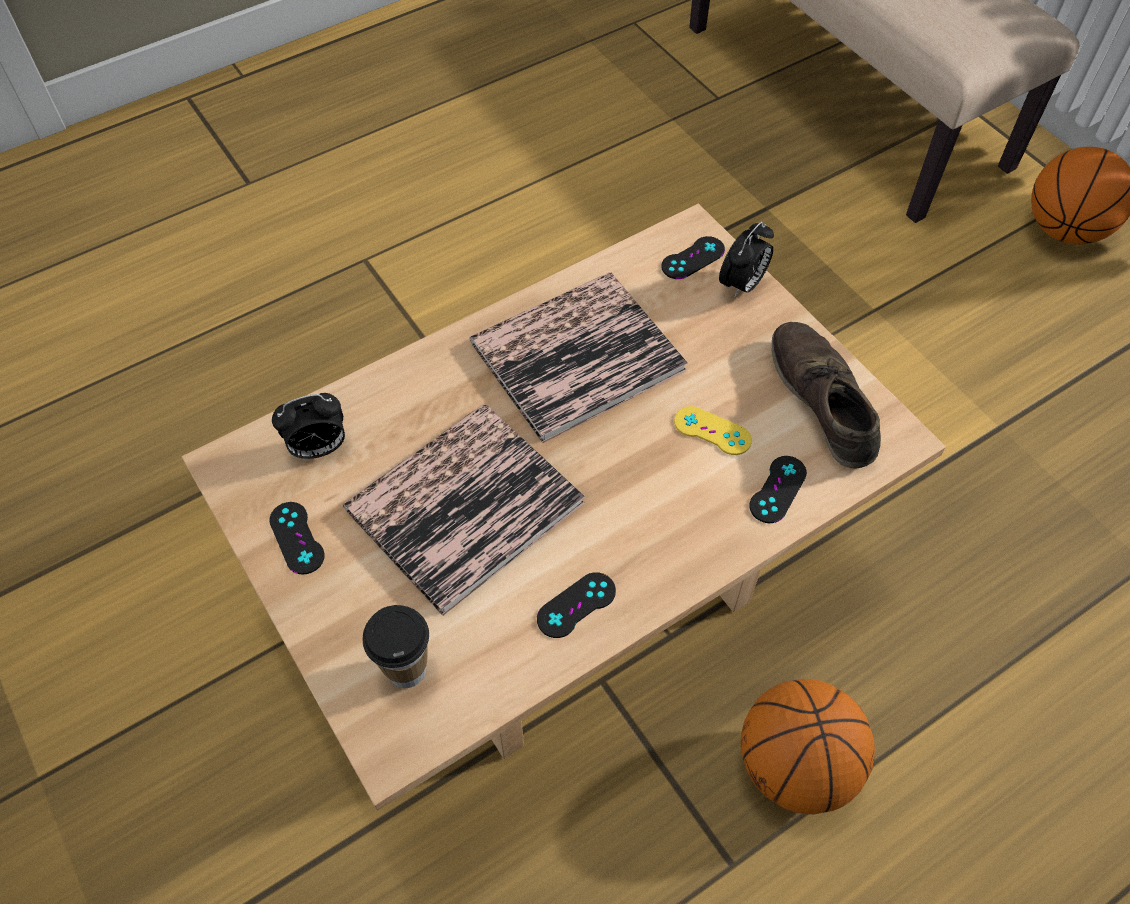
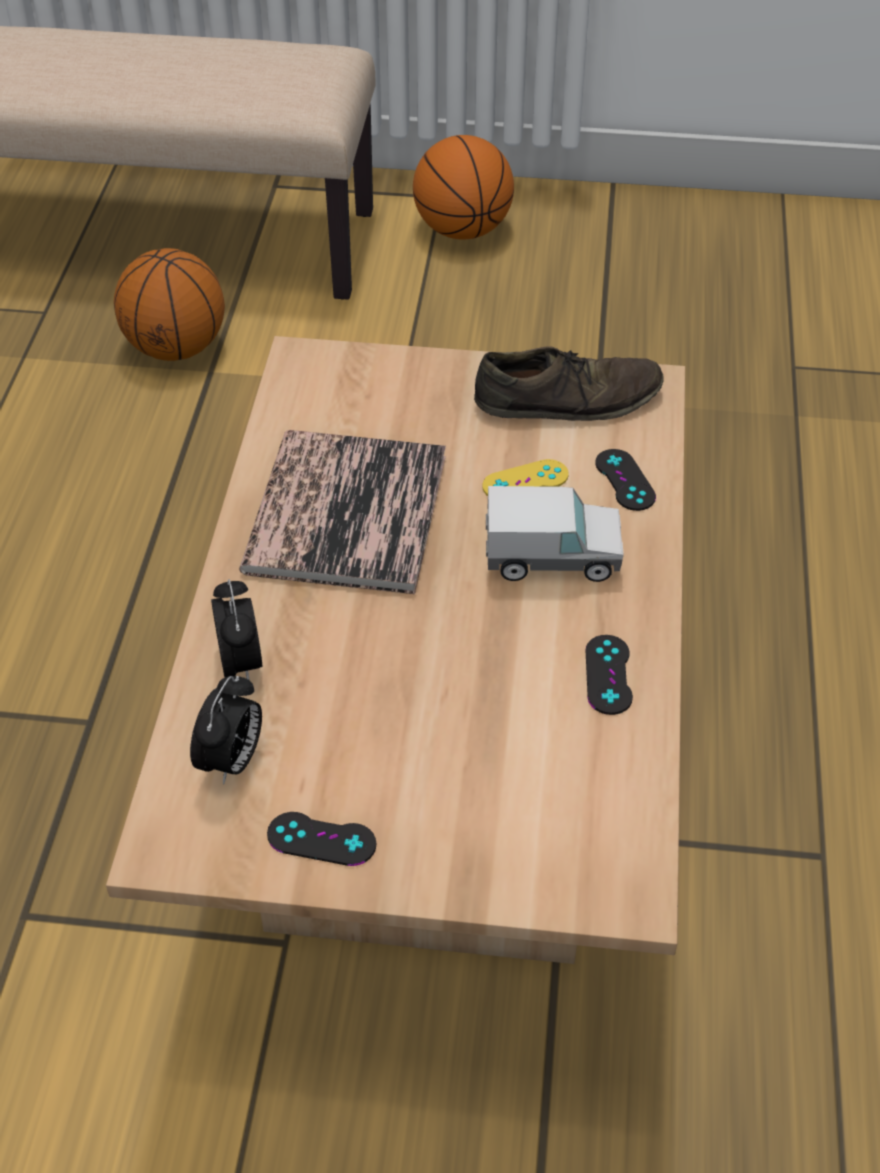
camera: 50 degrees left, 10 degrees down
book [343,403,585,616] -> none
cup [362,605,429,688] -> none
black game controller [661,236,725,279] -> none
alarm clock [719,222,774,298] -> alarm clock moved to [211,579,262,680]
basketball [741,679,875,814] -> basketball moved to [114,248,225,361]
brown shoe [772,322,881,469] -> brown shoe turned 150 degrees clockwise [474,346,664,421]
none -> toy truck [486,486,624,582]

